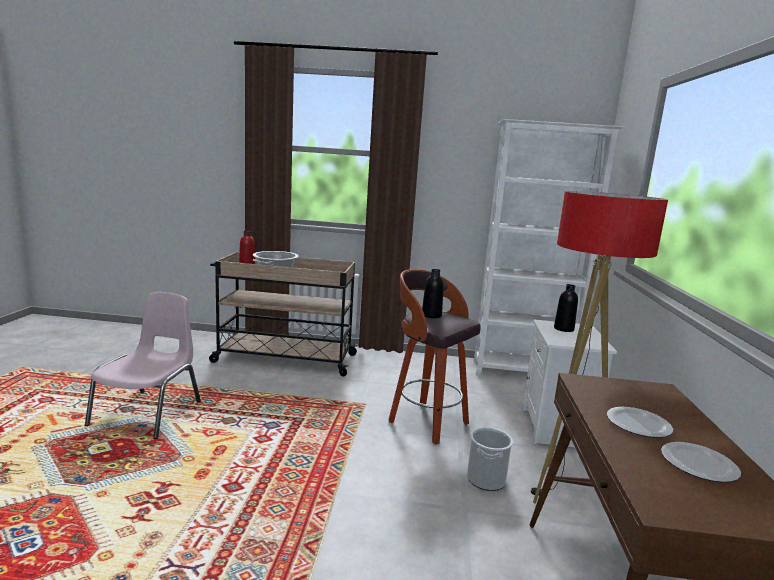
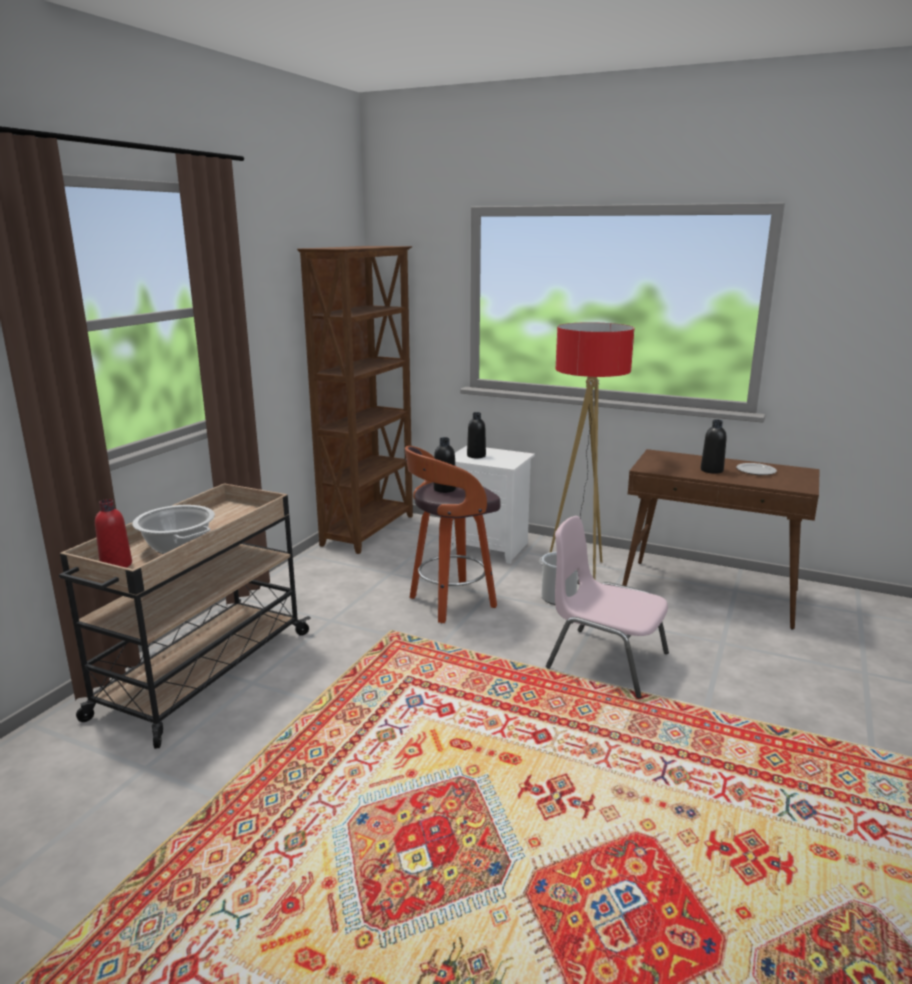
camera: 70 degrees left, 5 degrees up
pink chair [85,292,201,439] -> pink chair moved to [546,516,669,698]
white bookcase [474,119,624,375] -> brown bookcase [297,246,413,554]
plate [607,407,673,438] -> black bottle [701,420,727,474]

